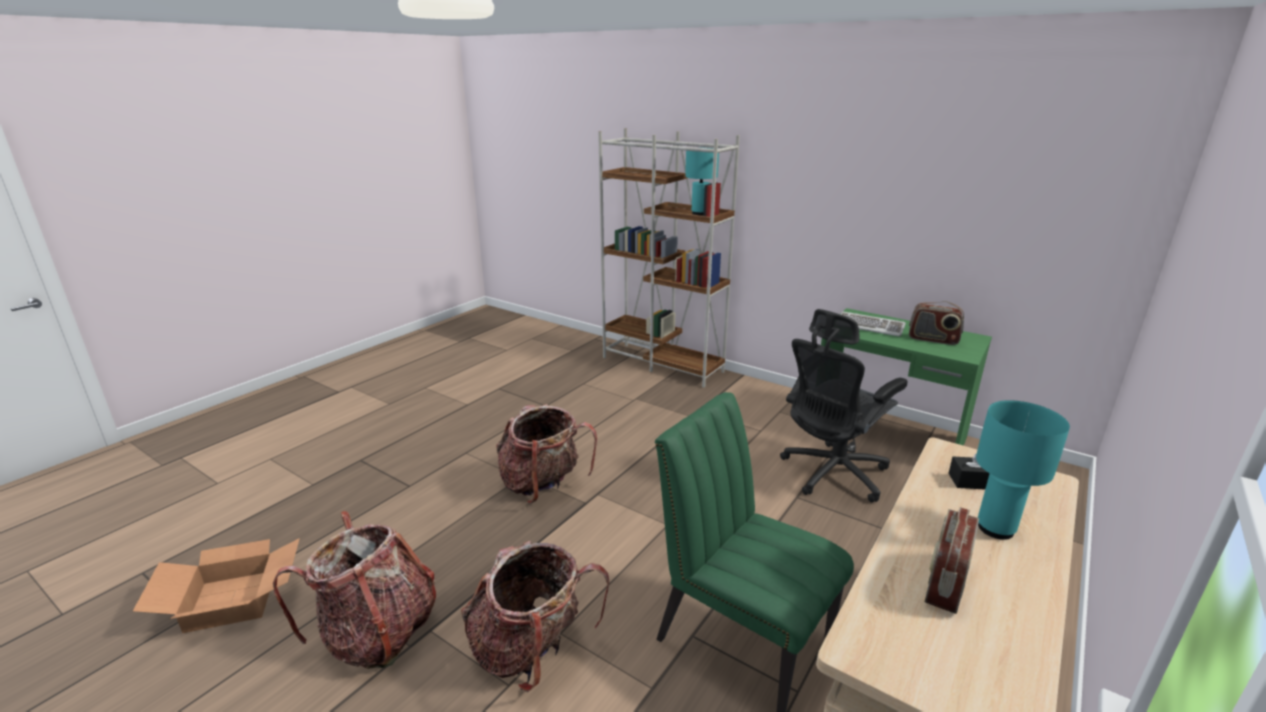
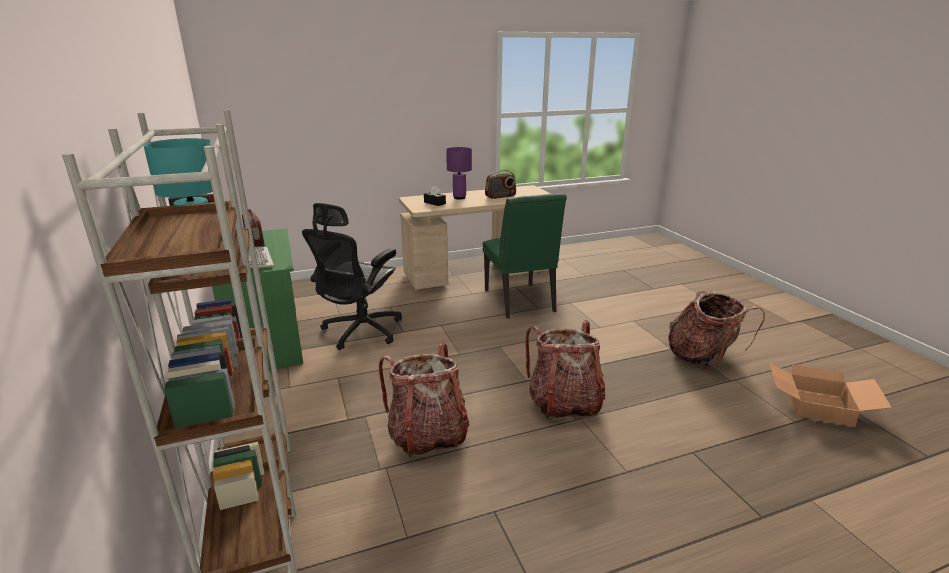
camera: 145 degrees left, 0 degrees up
backpack [461,541,610,692] -> backpack moved to [379,342,470,459]
office chair [780,309,907,502] -> office chair turned 120 degrees clockwise [302,203,402,350]
turquoise table lamp [976,400,1070,540] -> purple table lamp [446,147,472,199]

